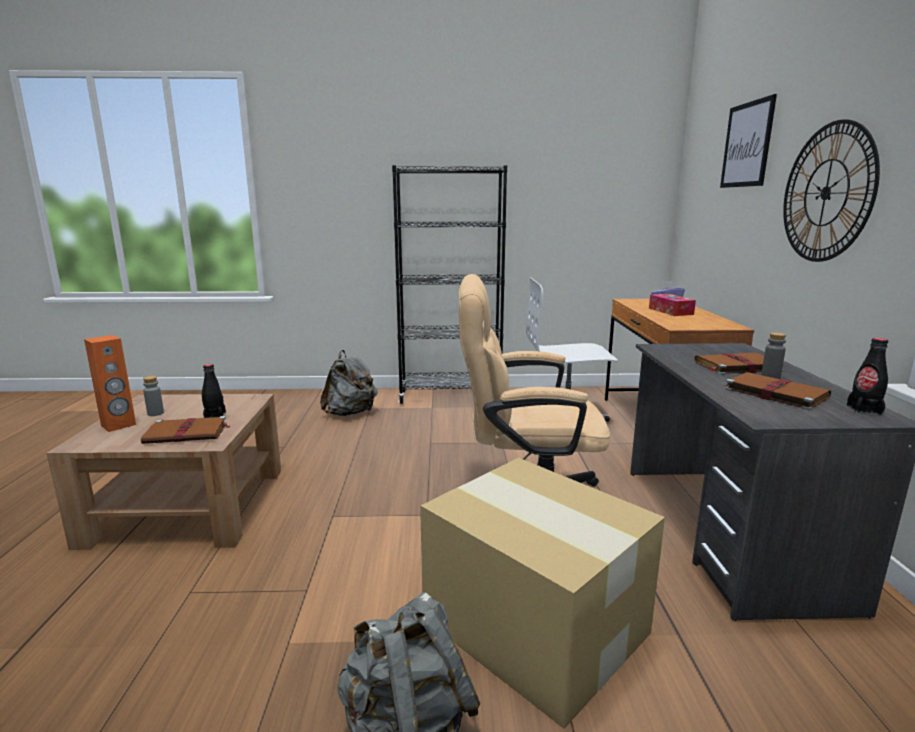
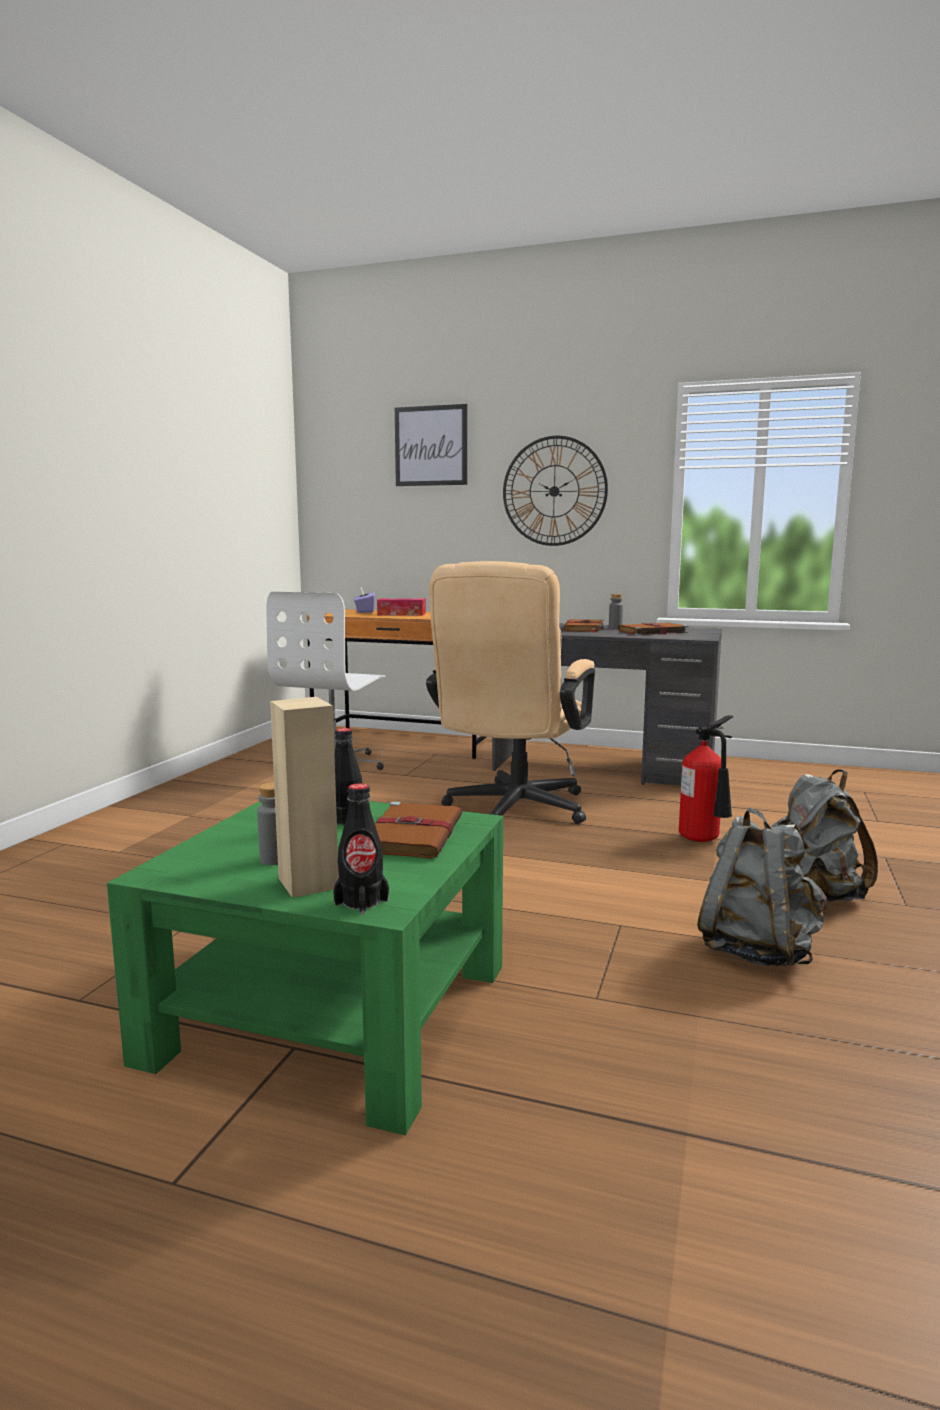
camera: 70 degrees left, 5 degrees down
brown coffee table [46,394,281,550] -> green coffee table [107,801,503,1136]
orange speaker [84,335,136,432] -> beige speaker [270,697,339,898]
grey backpack [320,350,378,416] -> grey backpack moved to [697,808,827,966]
black bookcase [392,165,507,404] -> none
cardboard box [420,458,665,729] -> fire extinguisher [679,715,733,842]
black bottle [847,338,888,415] -> black bottle moved to [333,783,389,914]

